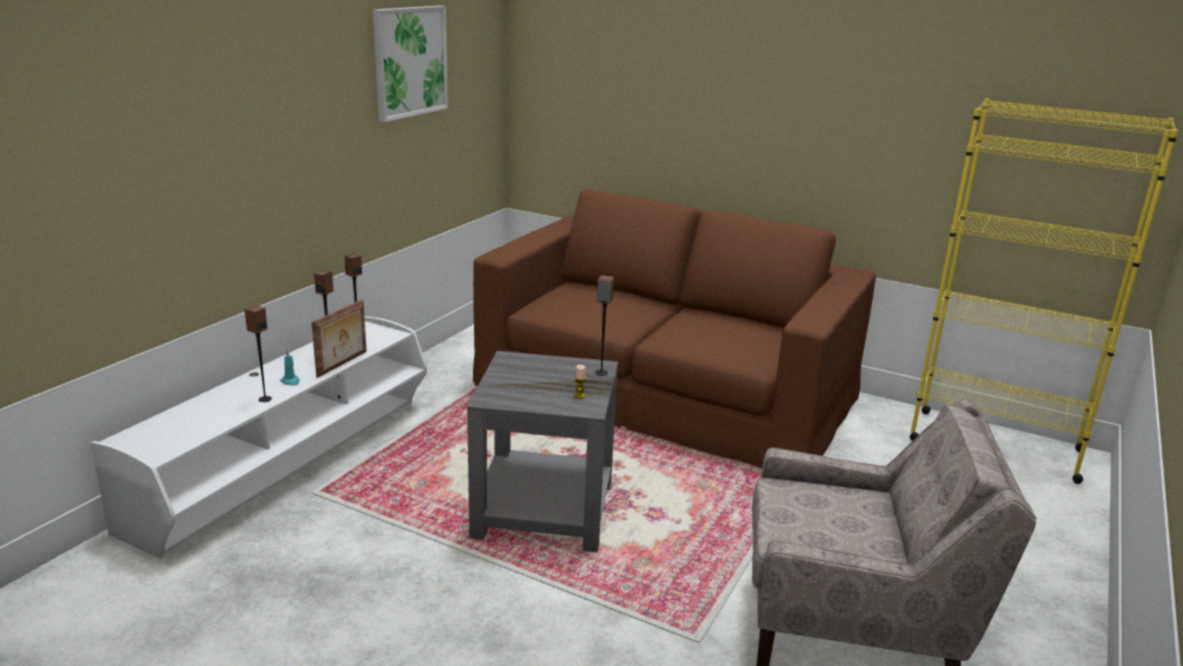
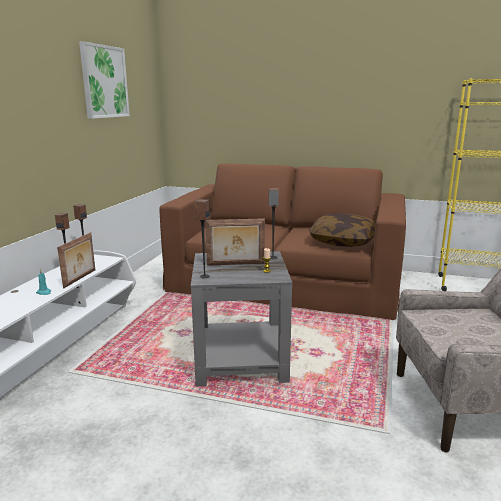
camera: 10 degrees left, 5 degrees down
speaker [244,305,272,402] -> speaker moved to [194,199,210,278]
none -> picture frame [205,218,265,266]
none -> pillow [309,213,376,247]

